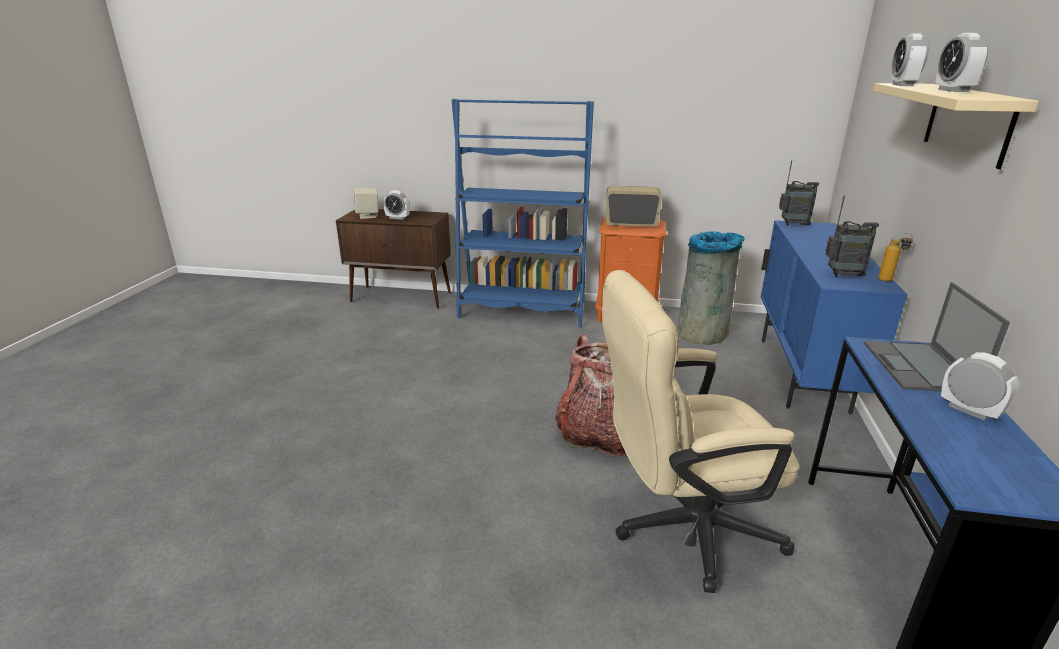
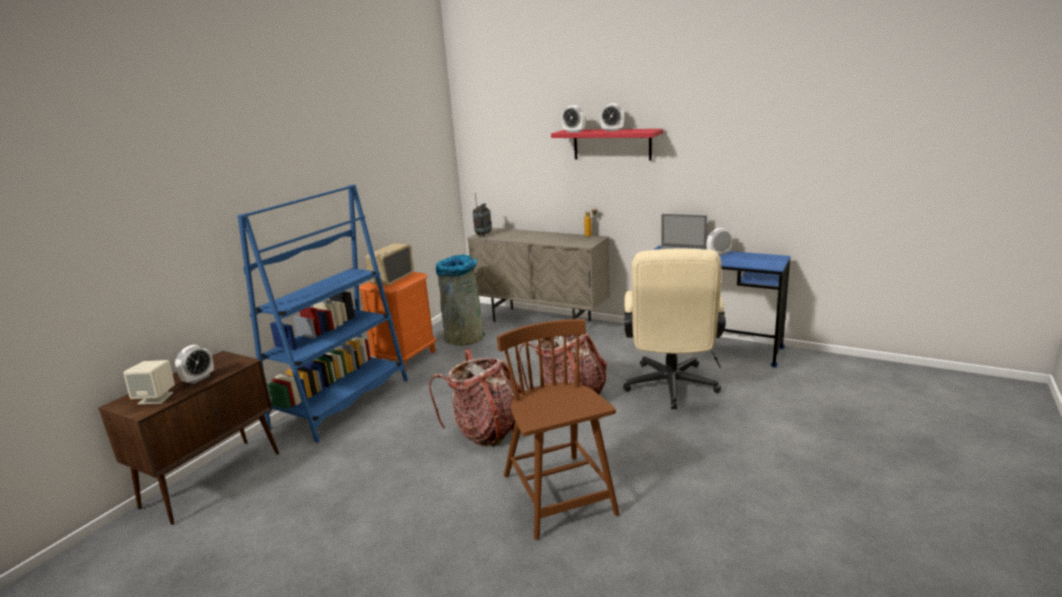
camera: 70 degrees left, 5 degrees down
blue cabinet [761,220,907,414] -> beige cabinet [467,228,610,322]
radio [826,195,879,277] -> none
beige shelf [873,83,1039,169] -> red shelf [551,129,663,160]
none -> backpack [429,349,525,447]
none -> brown chair [497,319,619,540]

